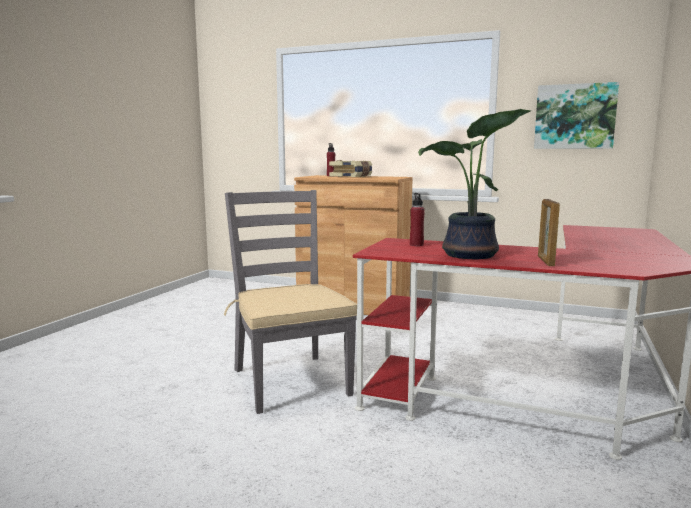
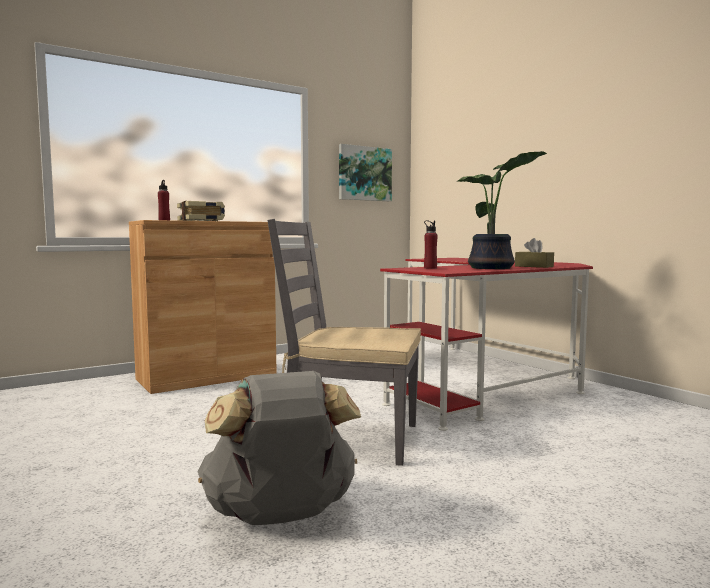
camera: 55 degrees left, 5 degrees down
picture frame [538,199,560,266] -> brown tissue box [515,238,554,268]
none -> grey backpack [198,371,361,525]

